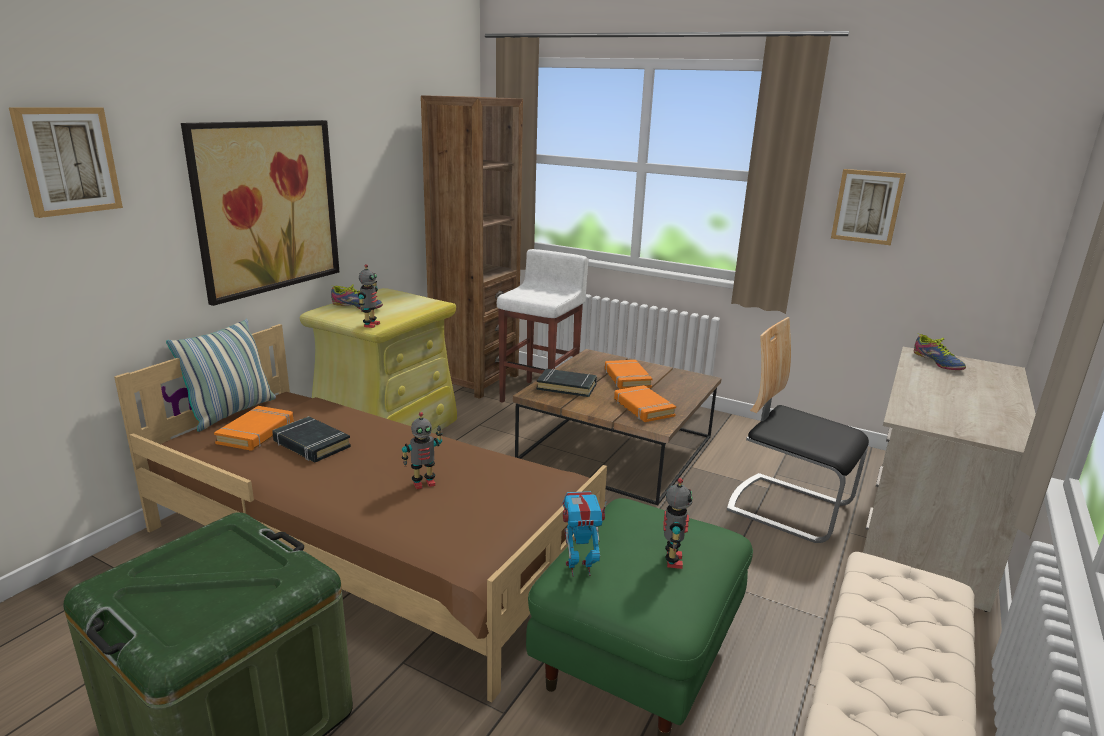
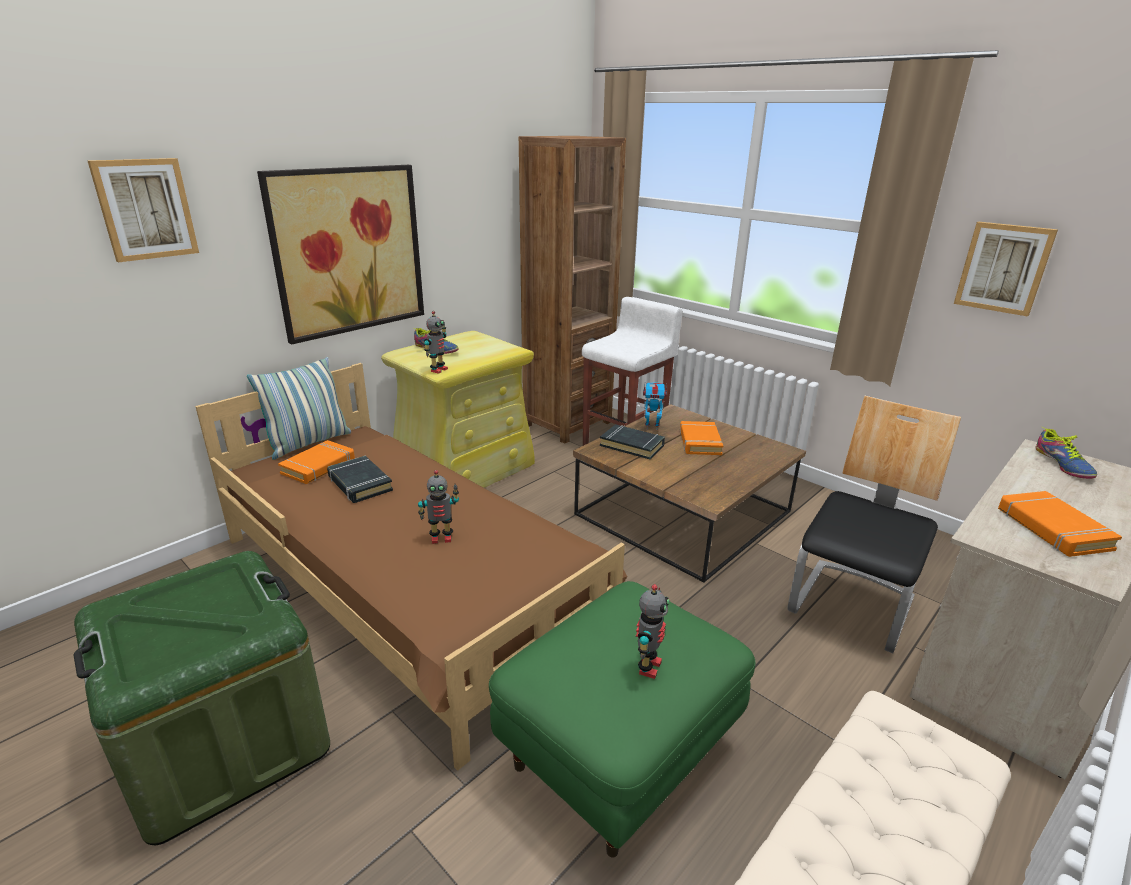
camera: 15 degrees right, 5 degrees up
toy robot [562,491,607,577] -> toy robot moved to [643,382,667,428]
orange book [614,385,676,422] -> orange book moved to [998,491,1122,557]
chair [727,317,869,543] -> chair turned 75 degrees clockwise [788,396,961,653]

